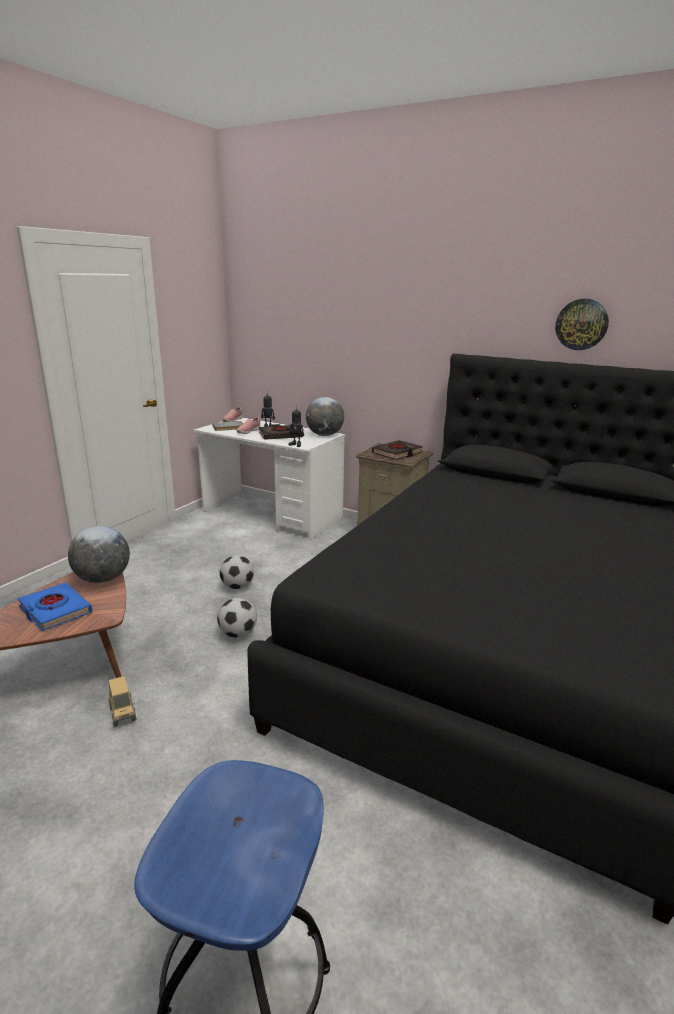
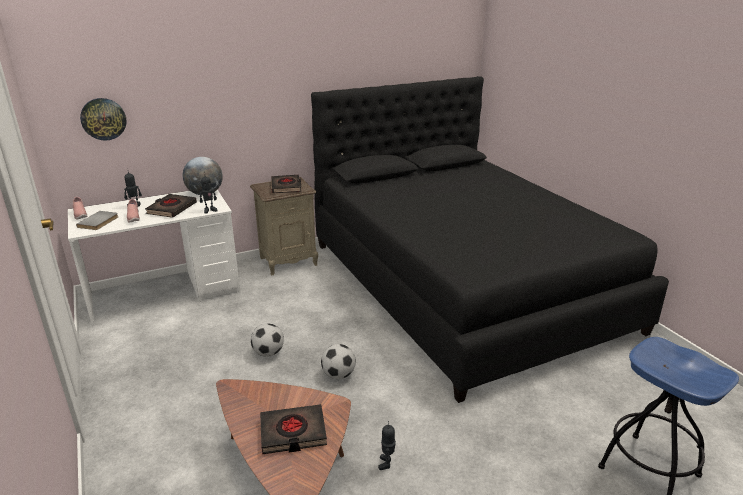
camera: 55 degrees left, 5 degrees up
blue book [17,583,93,631] -> black book [260,404,327,454]
globe [68,526,130,583] -> none
toy truck [108,676,136,727] -> toy robot [378,421,396,470]
wall clock [555,299,609,350] -> wall clock moved to [80,98,127,141]

